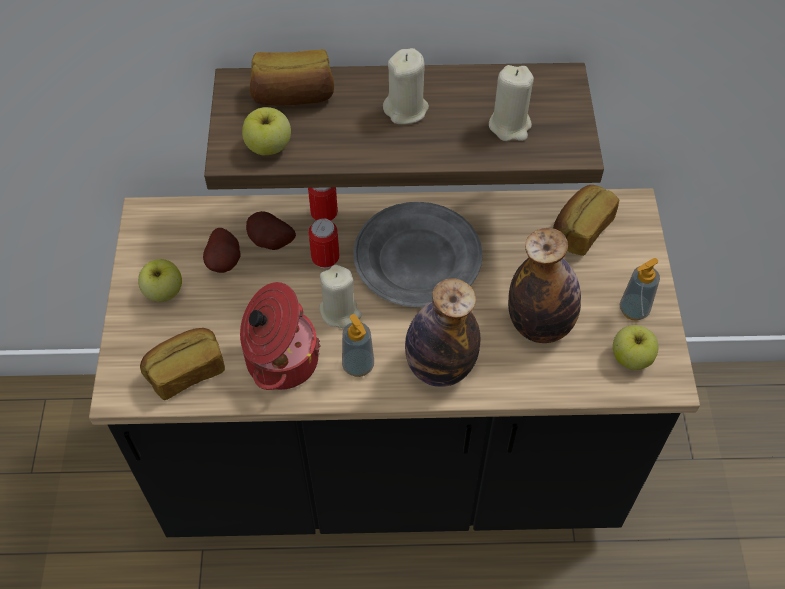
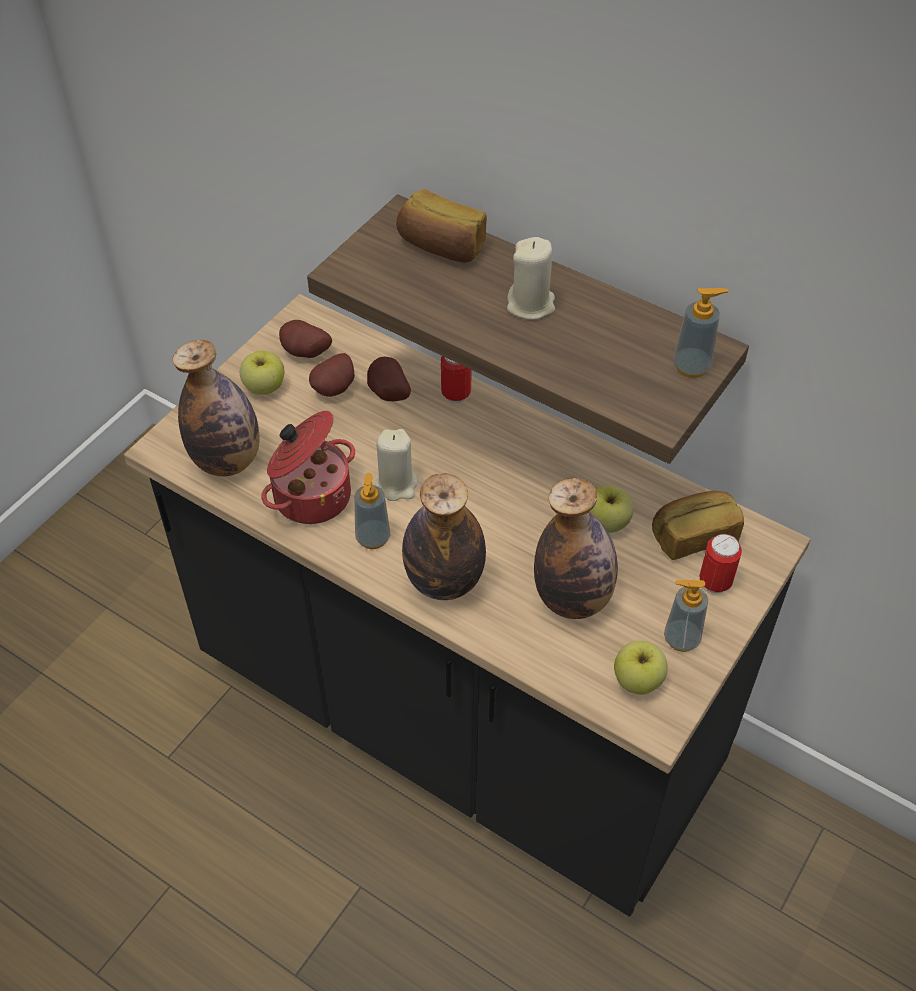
camera: 35 degrees right, 5 degrees down
bread [140,328,225,400] -> bottle [173,340,259,476]
apple [242,107,291,155] -> apple moved to [590,485,634,533]
can [309,218,339,268] -> can moved to [699,534,742,593]
grey plate [353,202,483,307] -> none
beige candle [489,65,534,141] -> none
none -> potato [279,320,332,358]
none -> soap dispenser [673,288,729,378]

